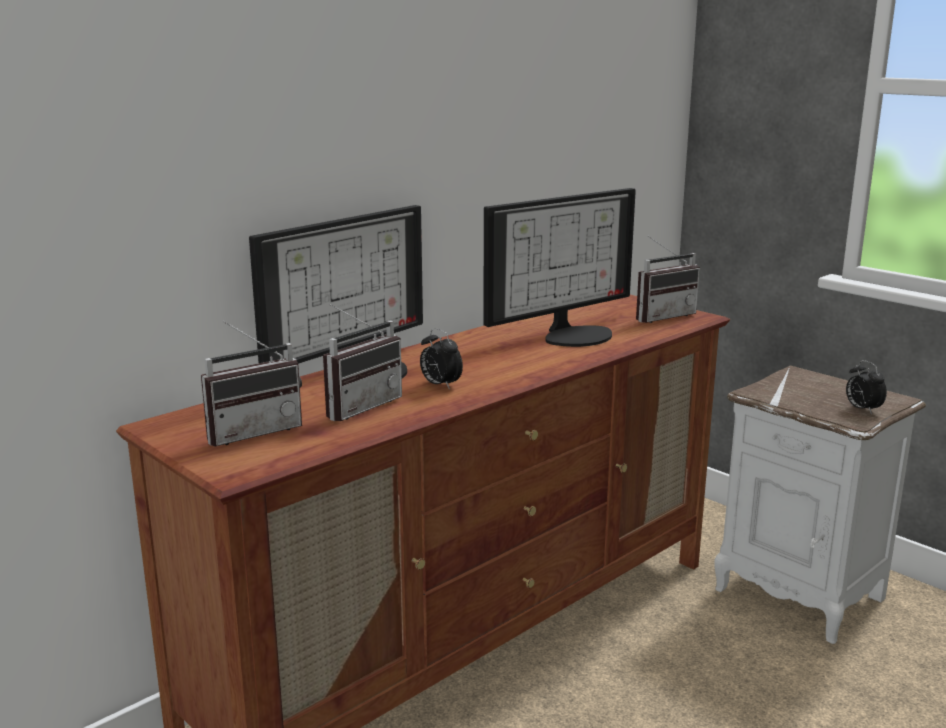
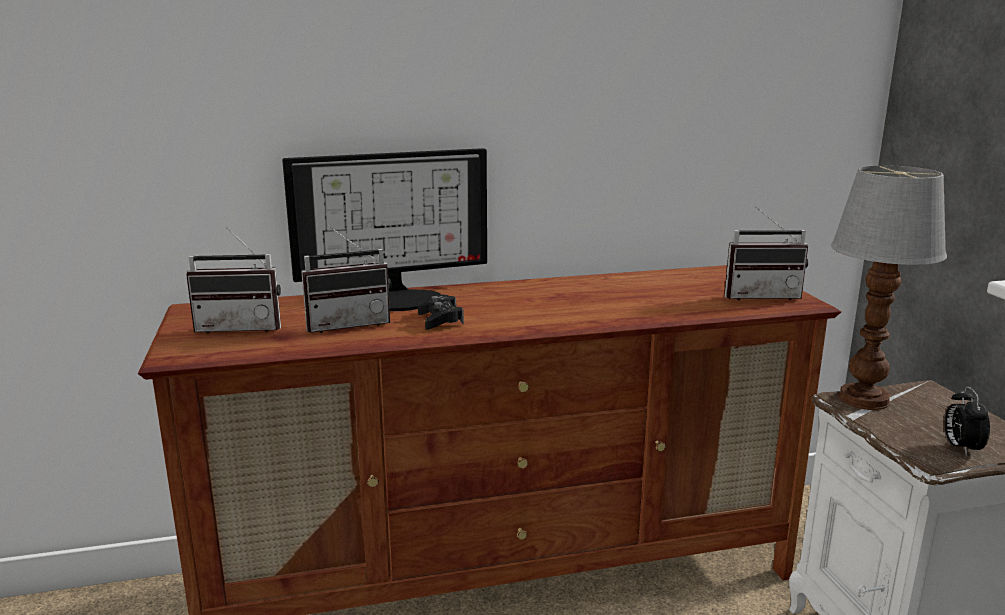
camera: 30 degrees right, 0 degrees up
alarm clock [420,328,463,390] -> black game controller [418,295,464,330]
monitor [483,188,636,347] -> none
none -> table lamp [831,165,947,410]

